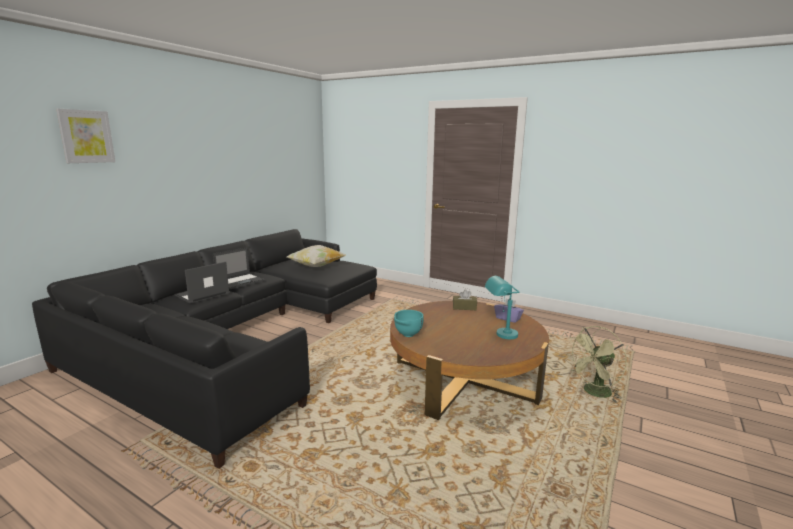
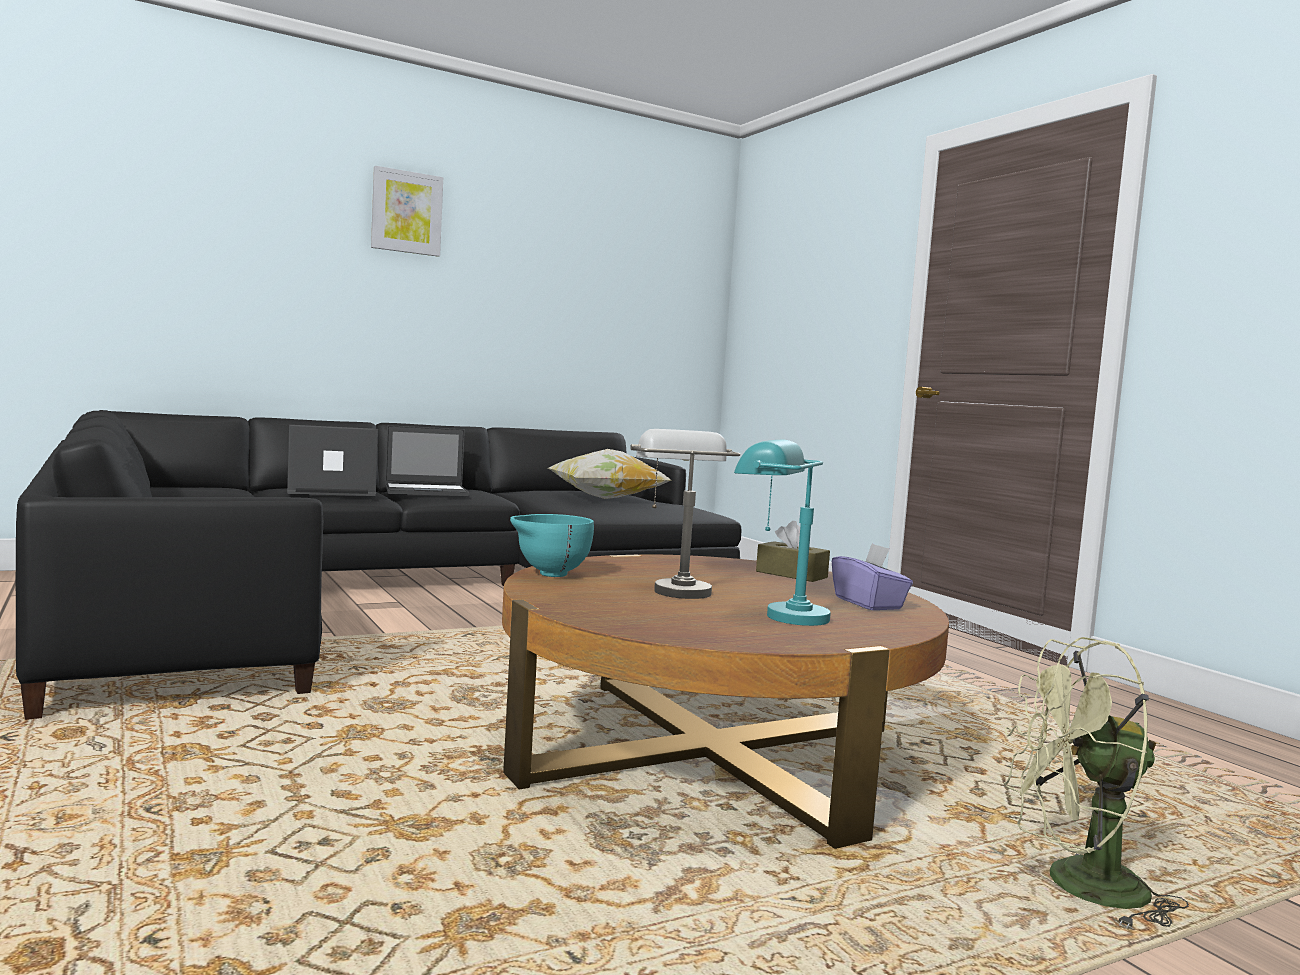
camera: 30 degrees right, 10 degrees down
picture [56,109,115,163] -> picture moved to [371,166,443,257]
none -> grey table lamp [630,429,740,599]

